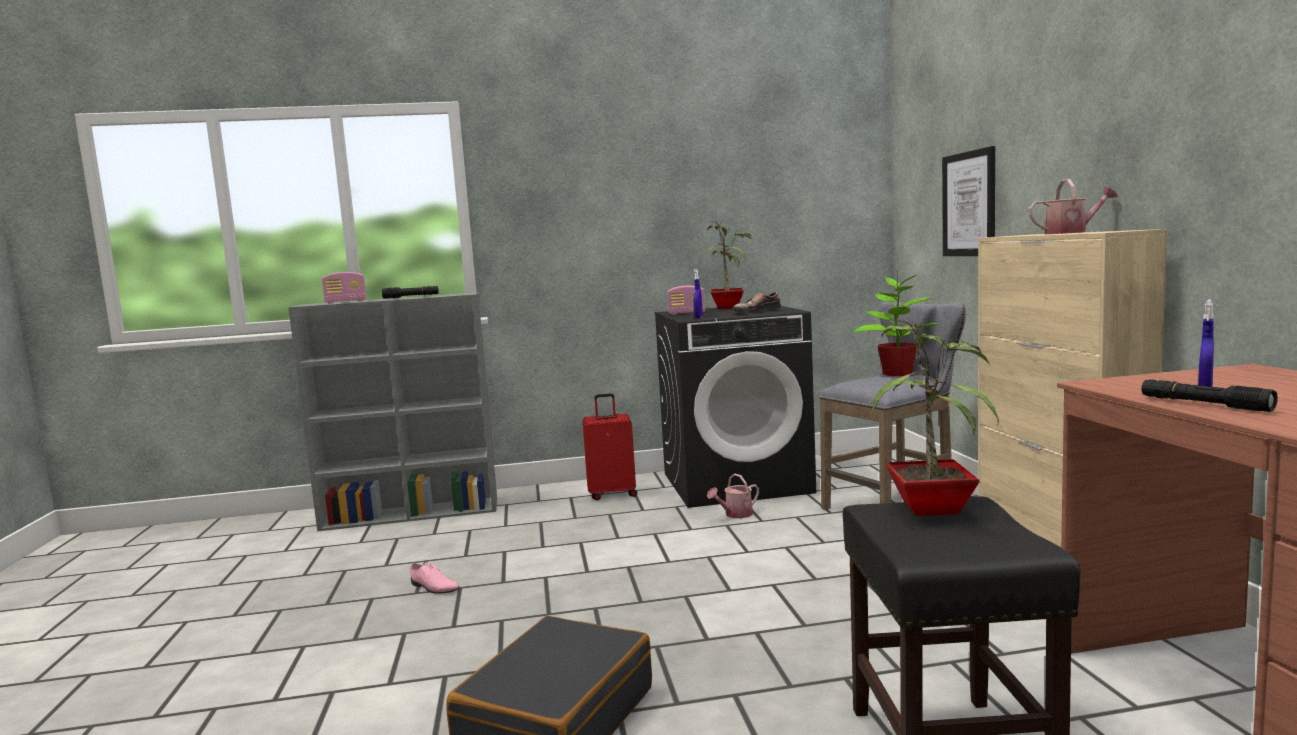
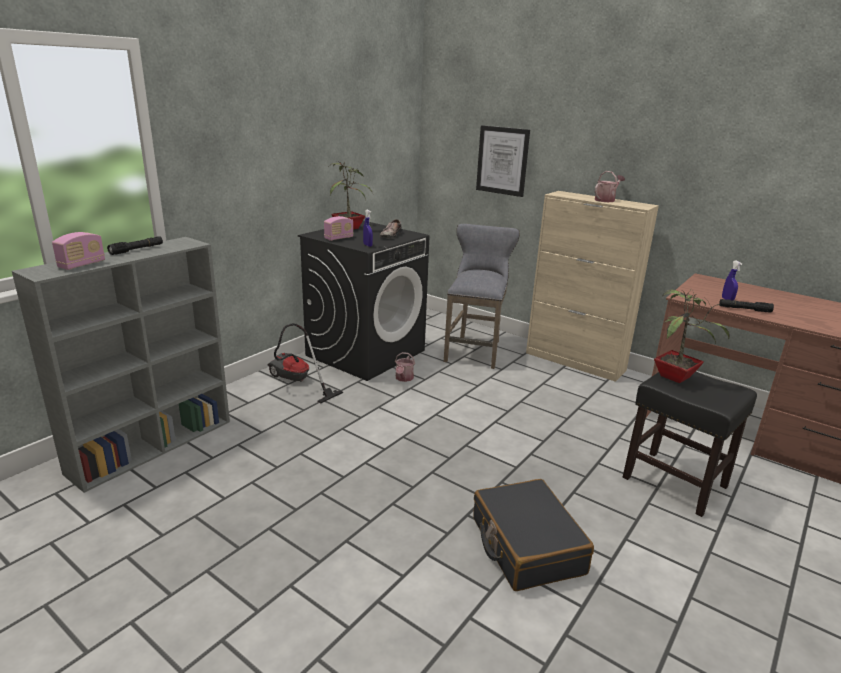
camera: 45 degrees left, 15 degrees up
pink shoe [410,562,460,594] -> none
red suitcase [582,393,637,500] -> vacuum cleaner [268,323,343,403]
potted plant [853,271,939,376] -> none

